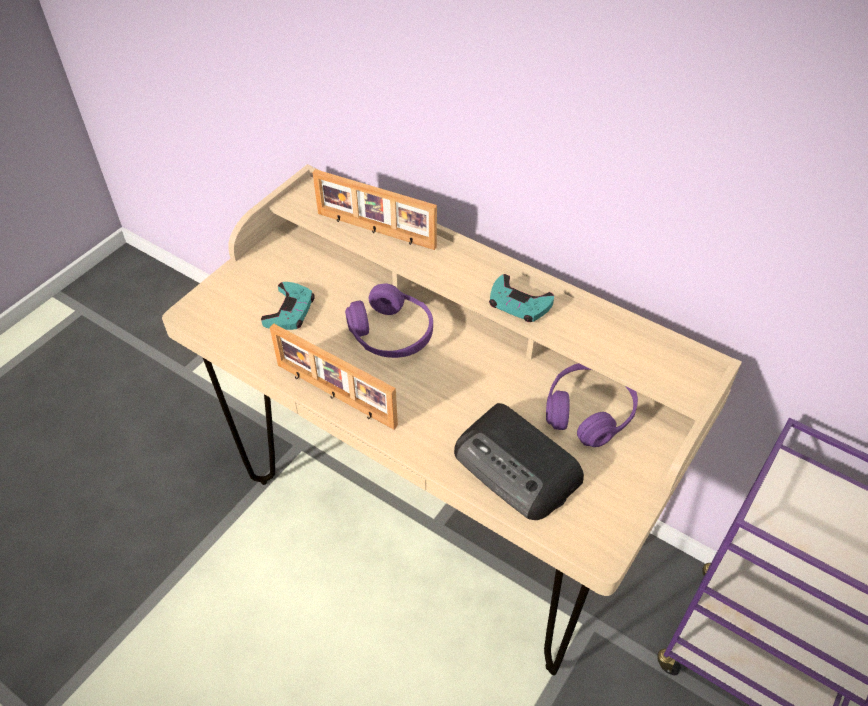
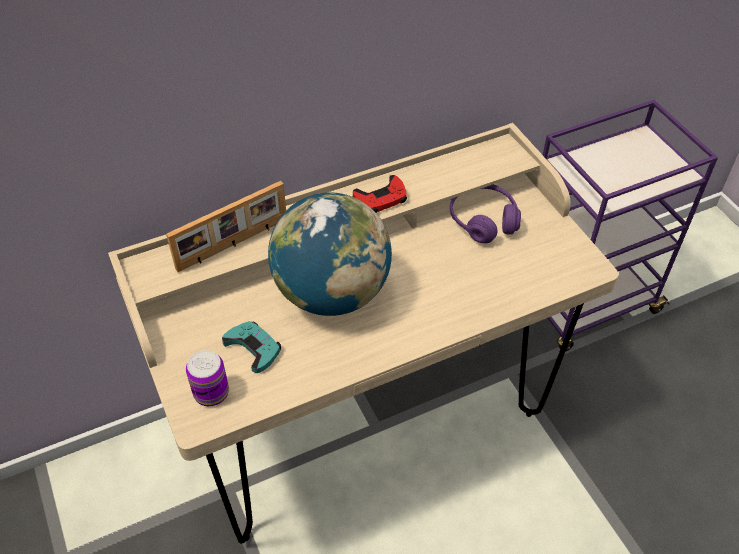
camera: 60 degrees left, 0 degrees up
picture frame [270,324,398,430] -> none
purple headphones [345,284,433,358] -> globe [268,192,392,316]
radio [454,403,584,520] -> none
turquoise game controller [489,274,554,322] -> red game controller [353,175,407,213]
none -> can [186,350,229,406]

